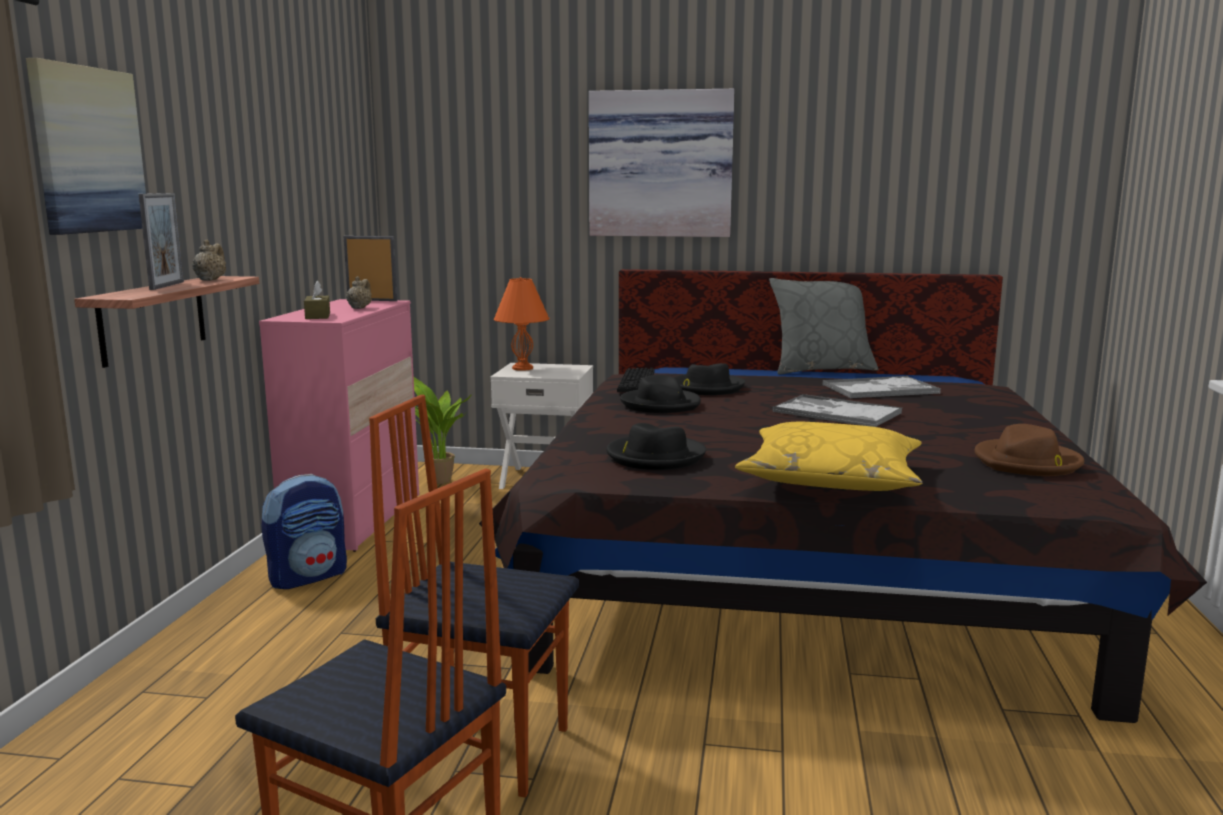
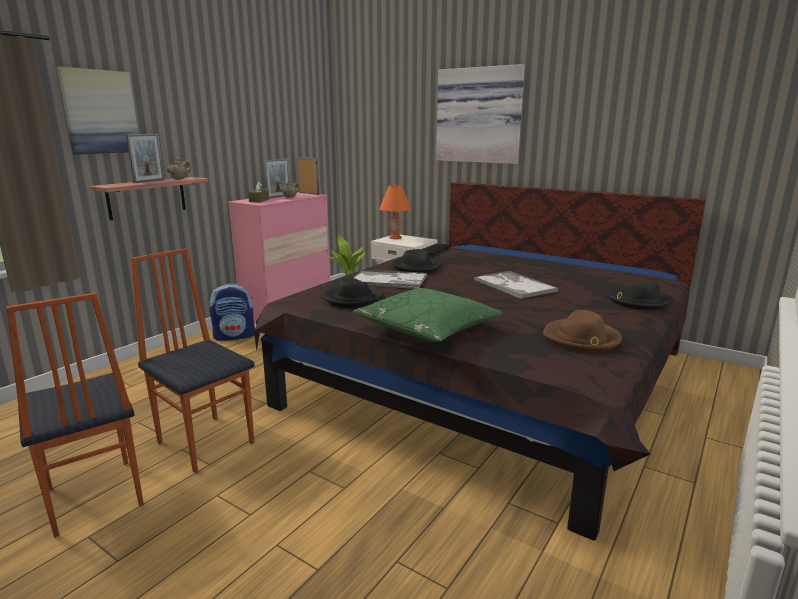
camera: 25 degrees right, 5 degrees up
black hat [674,363,745,395] -> black hat moved to [606,280,673,310]
yellow pillow [735,422,923,491] -> green pillow [353,288,503,342]
grey pillow [769,278,879,375] -> none
tray [822,376,940,398] -> tray moved to [354,269,427,289]
none -> picture frame [264,159,290,198]

